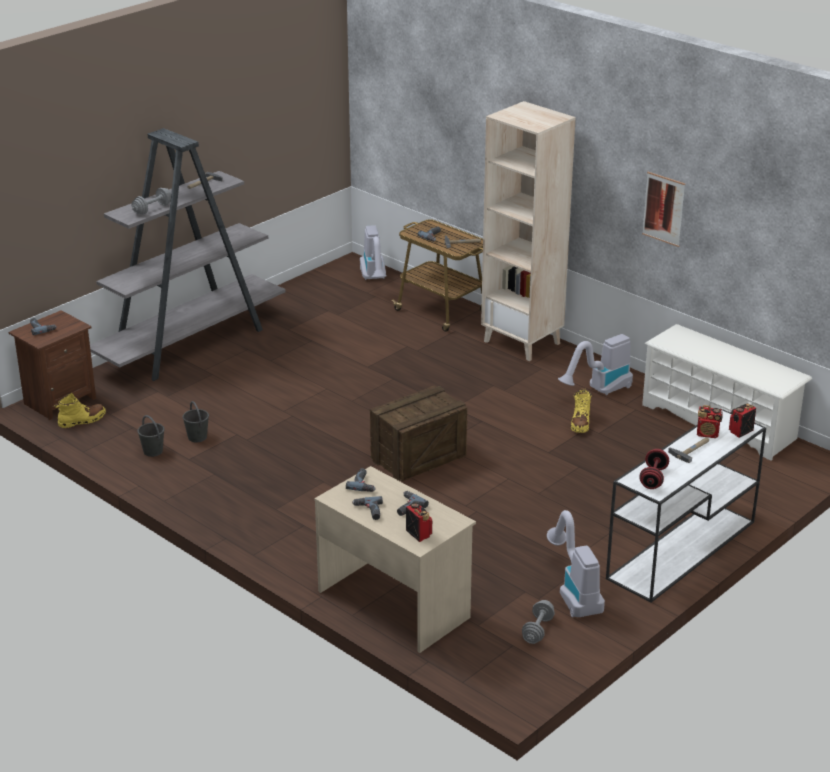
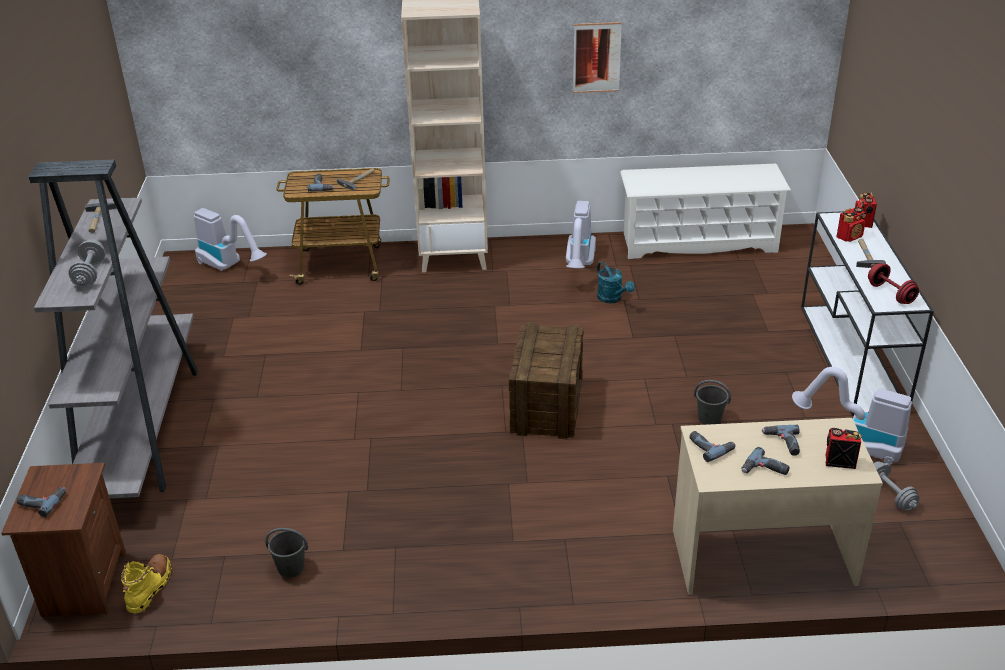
camera: 45 degrees left, 5 degrees up
grey bucket [182,401,209,442] -> grey bucket moved to [694,380,731,425]
yellow boot [571,388,592,433] -> turquoise watering can [597,262,635,303]

